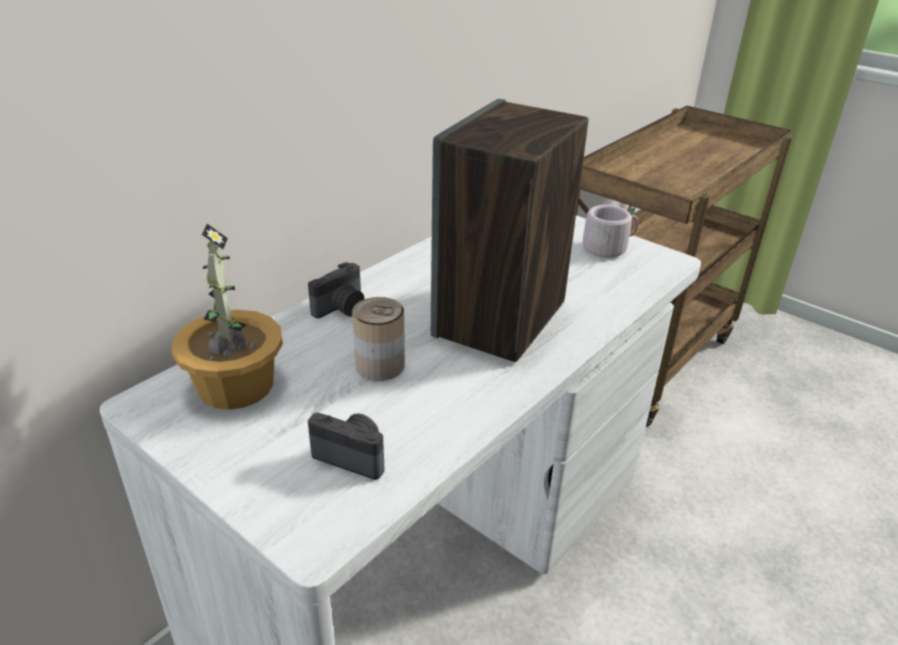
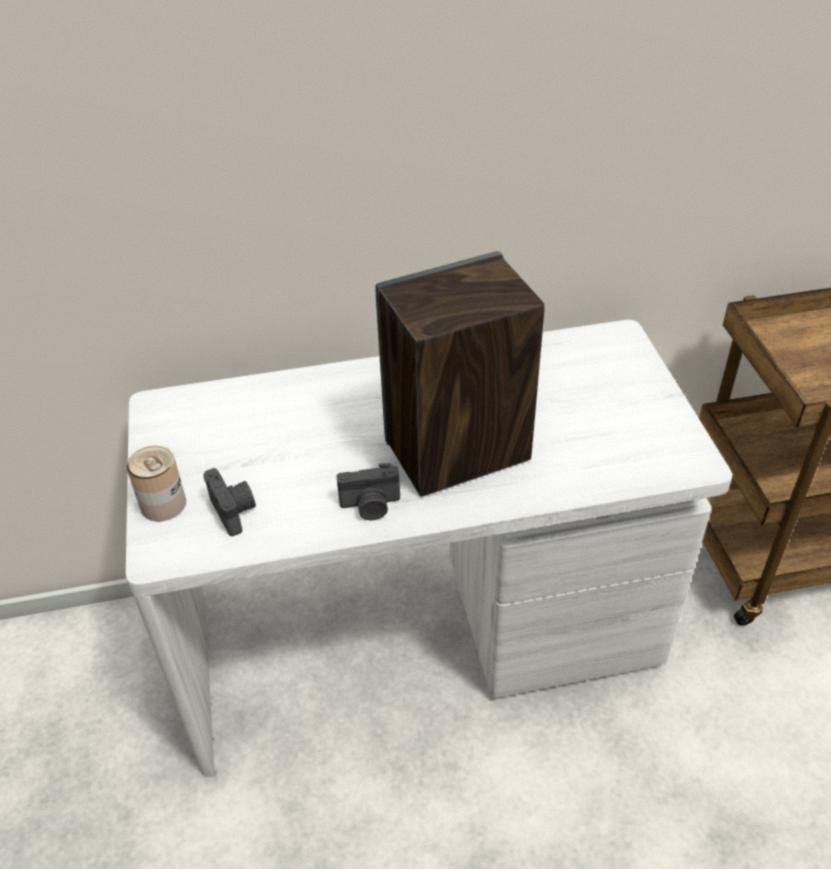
camera: 40 degrees right, 10 degrees up
potted plant [172,224,283,410] -> none
camera [308,262,365,318] -> camera moved to [336,463,400,520]
can [352,297,405,381] -> can moved to [126,445,186,522]
grey mug [583,205,638,257] -> none

